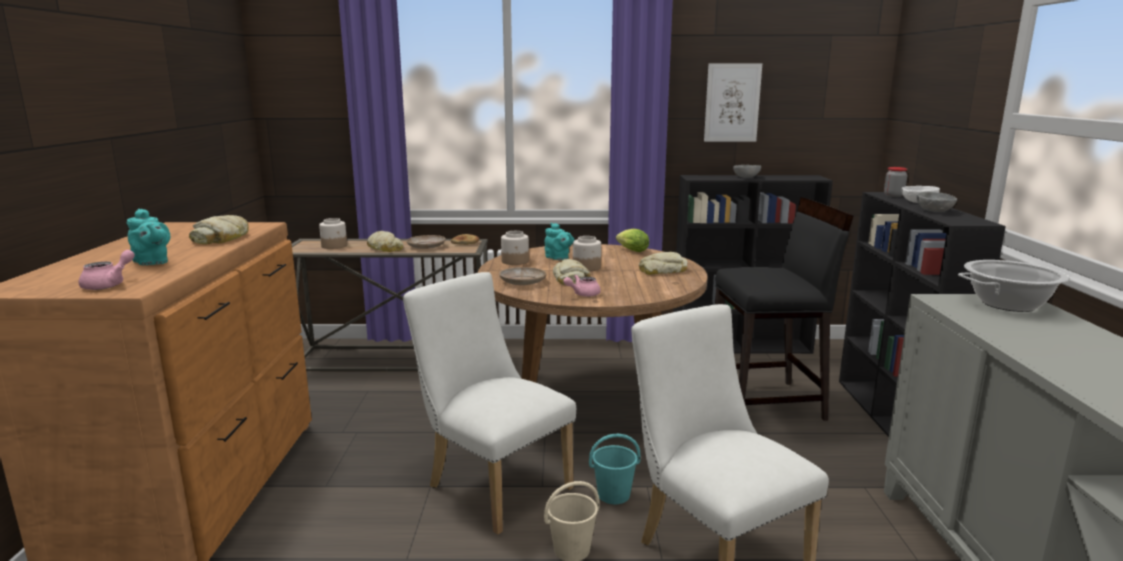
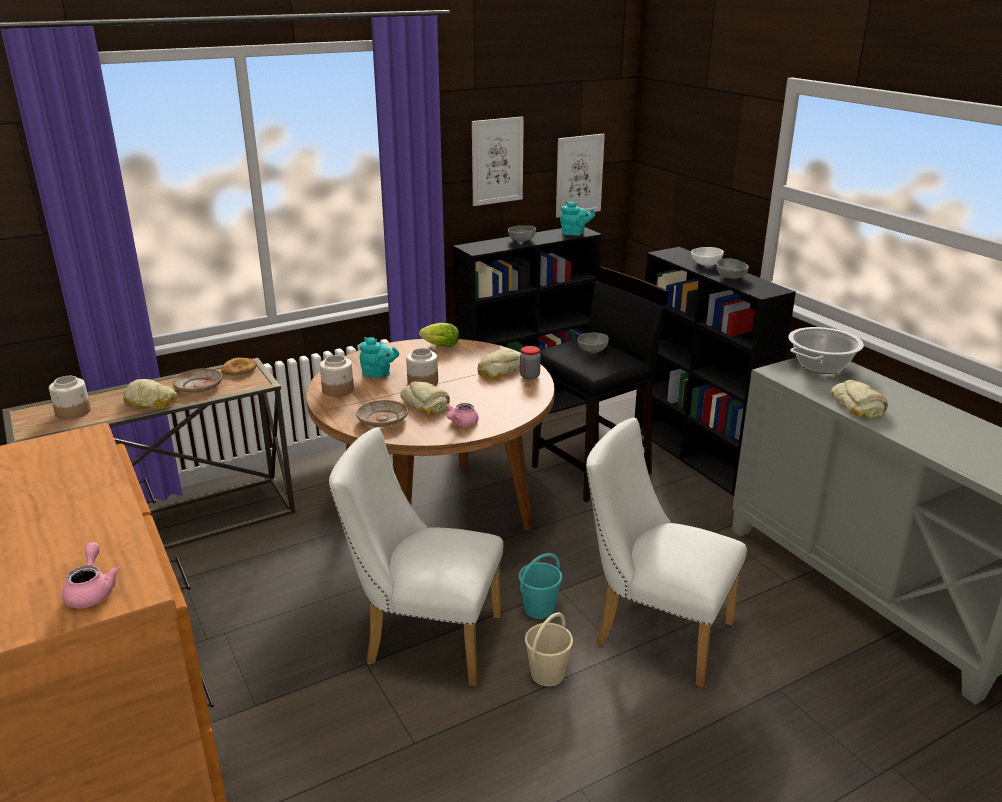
camera: 30 degrees left, 10 degrees up
turquoise teapot [127,209,170,265] -> turquoise teapot moved to [560,201,595,236]
bread [189,215,249,245] -> bread moved to [831,380,888,418]
jar [884,167,908,197] -> jar moved to [520,346,541,380]
none -> picture [556,134,605,218]
none -> grey bowl [577,332,609,353]

